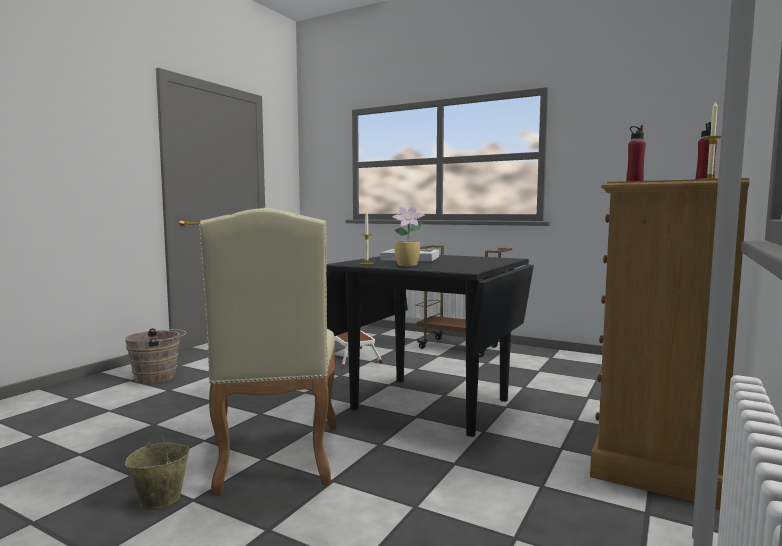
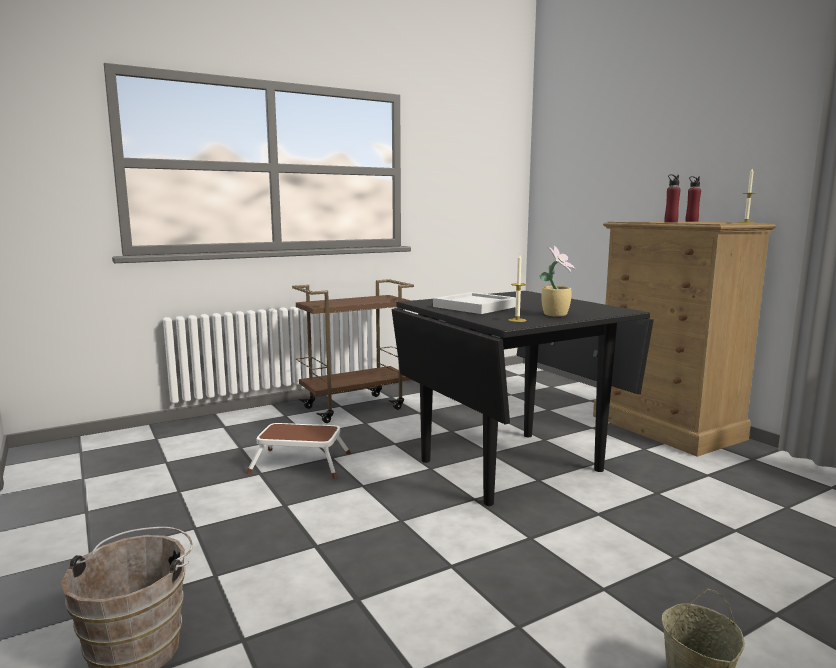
camera: 60 degrees left, 5 degrees up
beige chair [199,208,337,496] -> none

